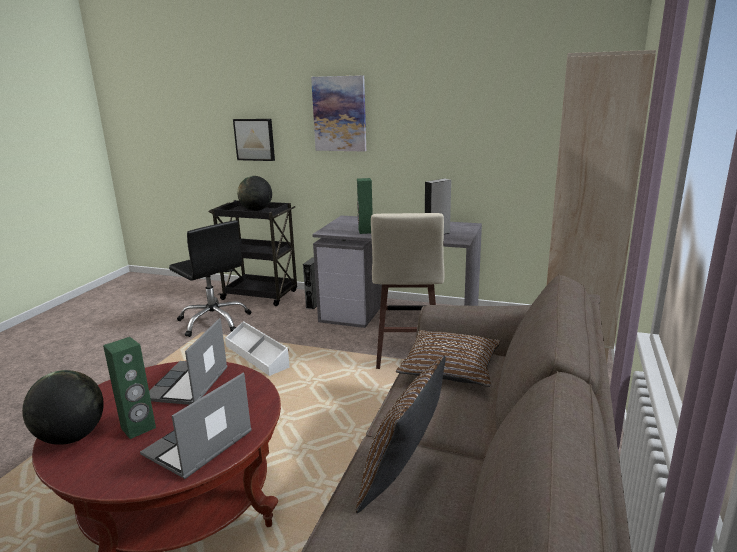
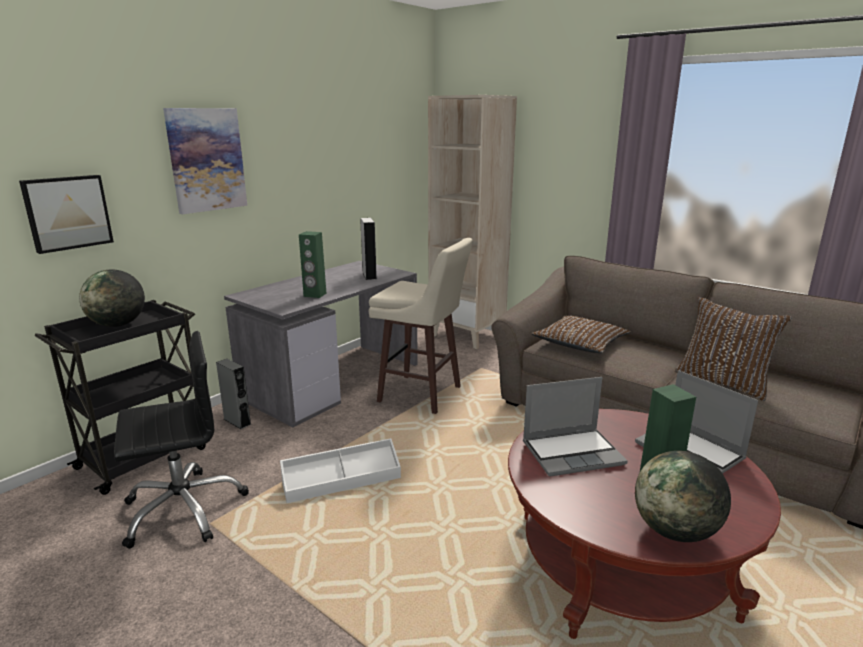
camera: 70 degrees left, 0 degrees up
laptop [149,318,227,405] -> laptop turned 45 degrees counterclockwise [523,377,628,477]

